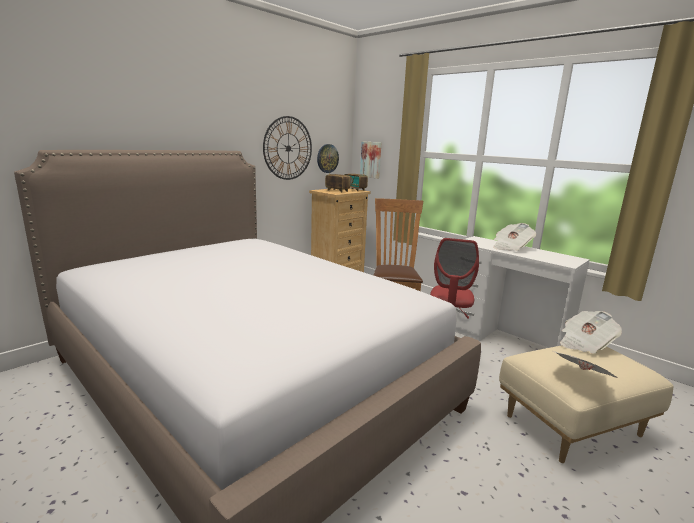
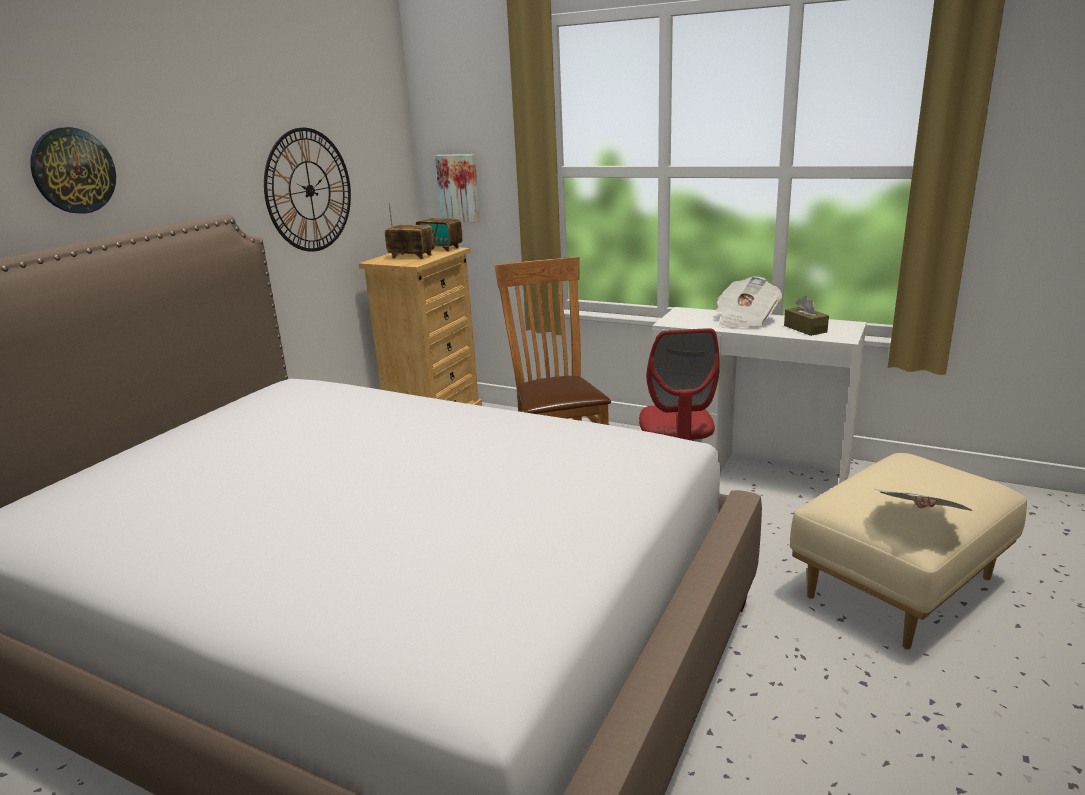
camera: 15 degrees left, 5 degrees up
wall clock [317,144,339,173] -> wall clock moved to [30,127,116,214]
newspaper [560,311,622,354] -> none
none -> brown tissue box [784,296,829,336]

